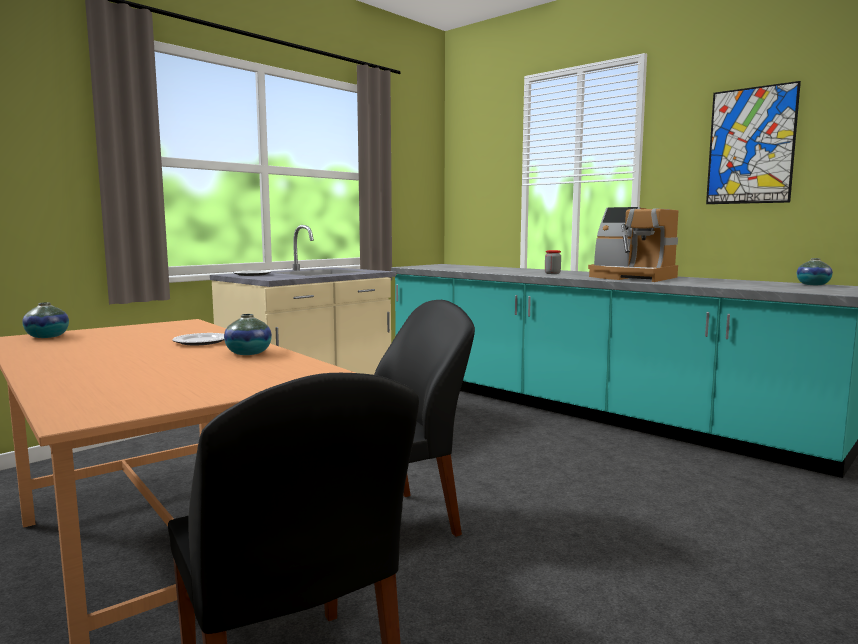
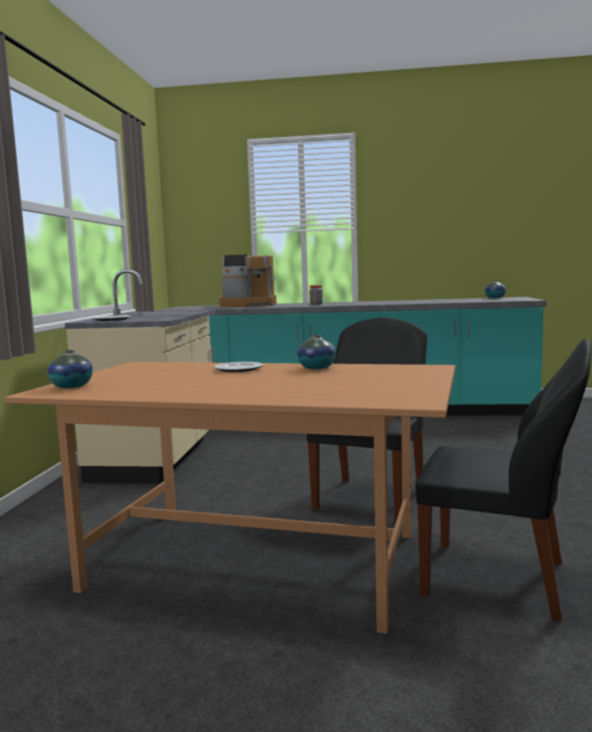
camera: 35 degrees left, 0 degrees up
coffee machine [588,207,678,282] -> coffee machine moved to [219,255,276,307]
picture [706,81,801,204] -> none

